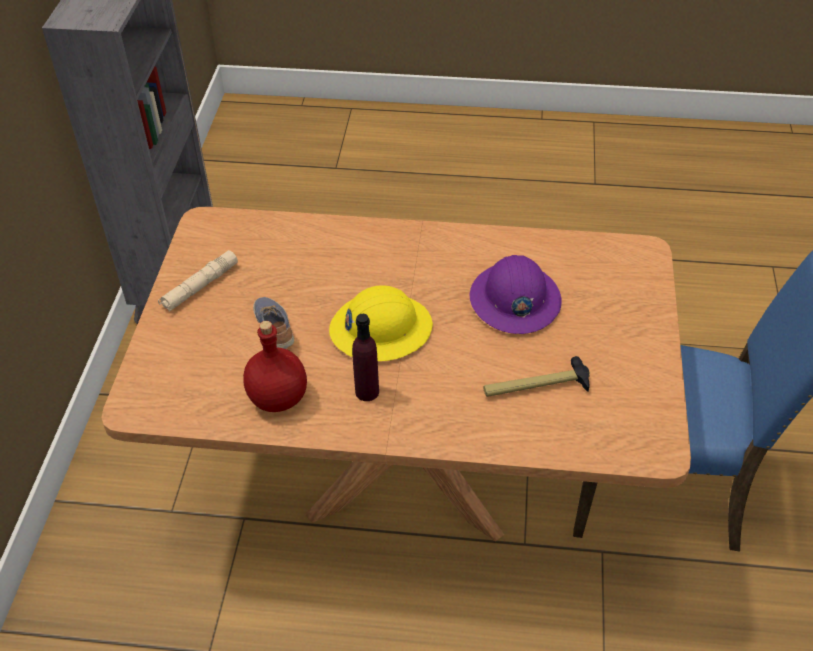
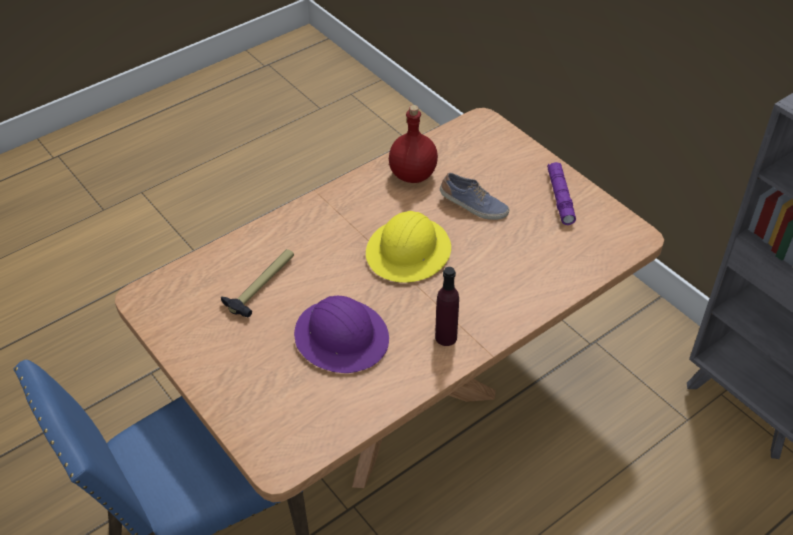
camera: 135 degrees right, 0 degrees up
beige flashlight [158,250,238,311] -> purple flashlight [547,162,576,225]
purple bottle [352,314,379,401] -> purple bottle moved to [435,267,459,346]

